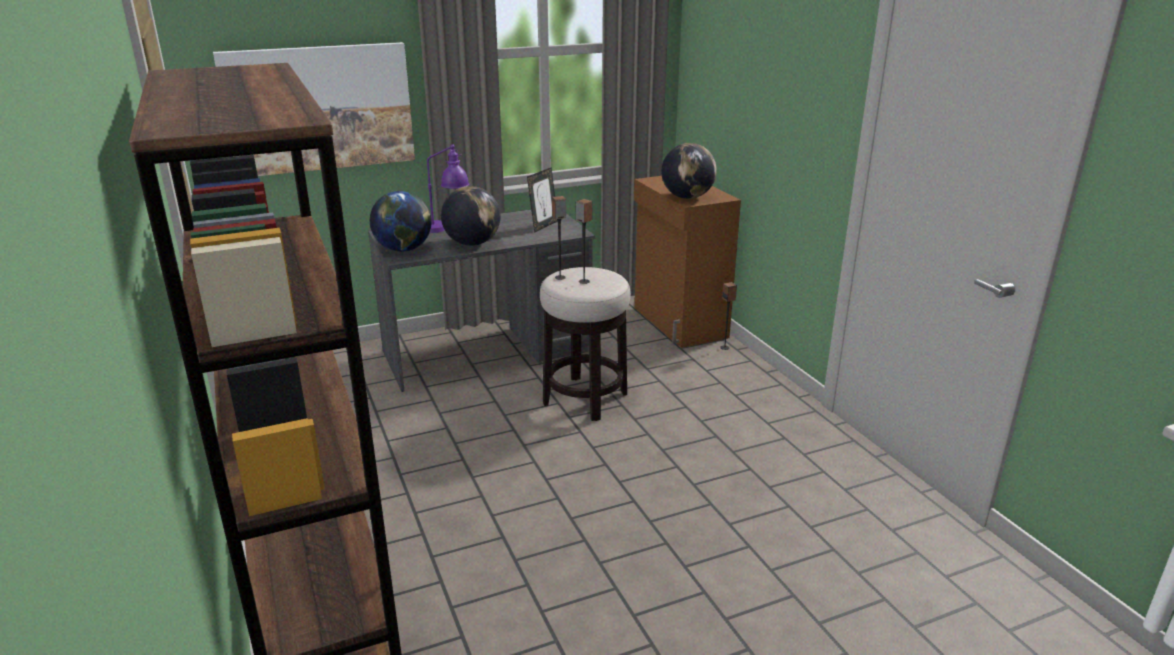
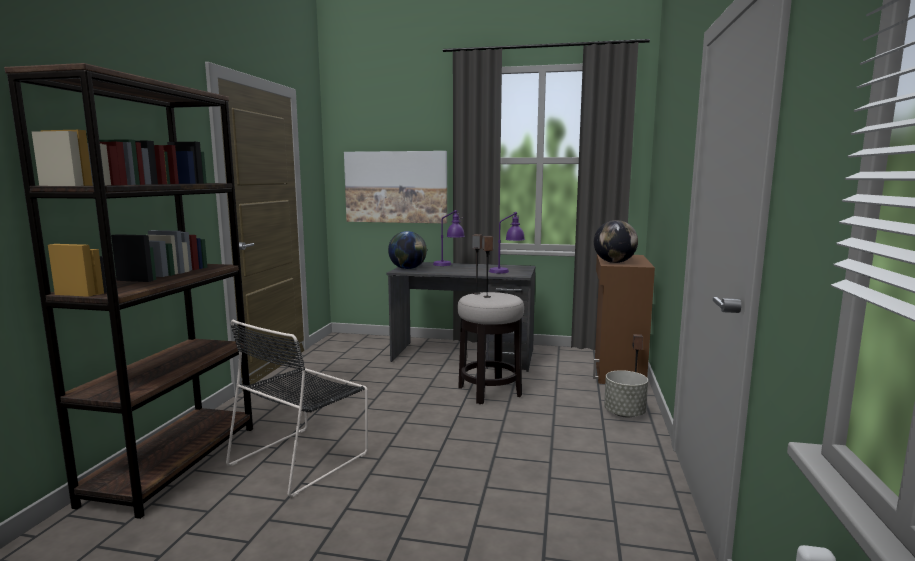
camera: 35 degrees right, 15 degrees down
globe [441,186,501,246] -> none
picture frame [527,167,558,233] -> purple table lamp [489,212,525,273]
none -> black chair [226,319,368,497]
none -> grey planter [604,370,648,418]

